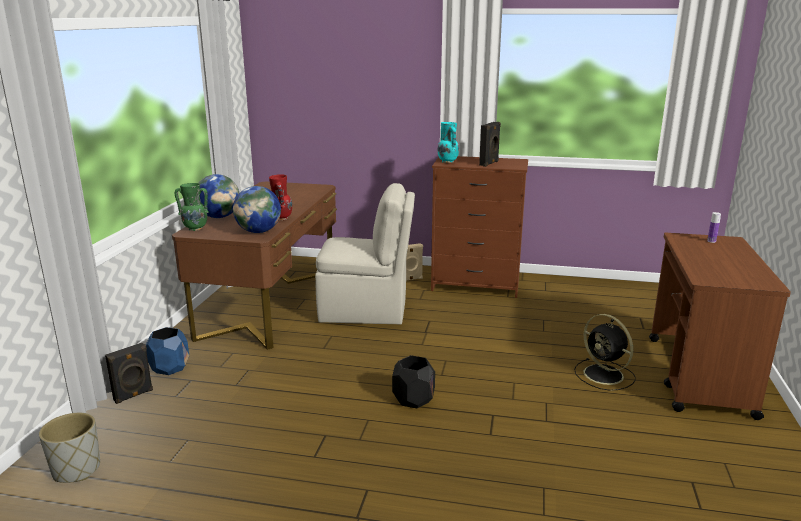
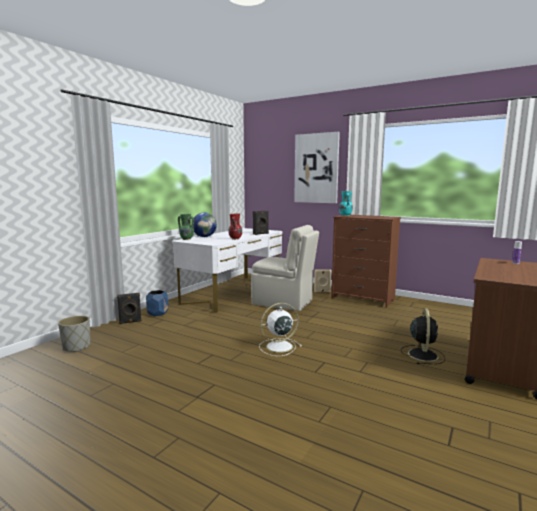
camera: 20 degrees right, 10 degrees down
brown desk [172,181,337,350] -> white desk [173,228,282,313]
globe [233,186,281,233] -> none
black planter [392,355,435,408] -> white fan [259,303,302,356]
black speaker [479,122,501,167] -> black speaker moved to [253,211,269,235]
black fan [574,314,636,391] -> black fan turned 150 degrees counterclockwise [401,308,445,364]
none -> picture [294,132,340,203]

